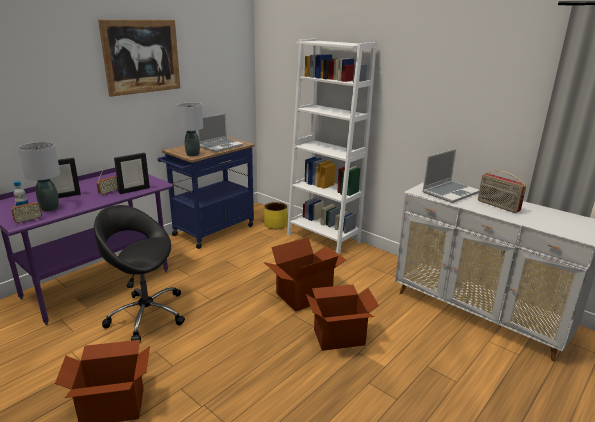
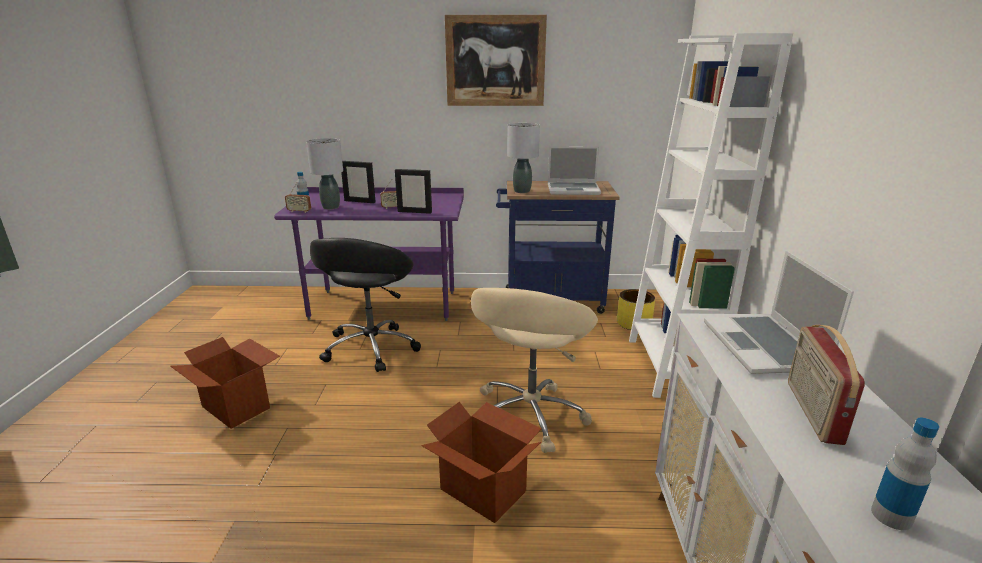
camera: 50 degrees right, 0 degrees up
black office chair [94,205,185,342] -> black office chair turned 135 degrees counterclockwise [310,238,421,372]
cardboard box [264,237,346,312] -> beige office chair [471,288,598,453]
laptop [422,149,479,203] -> laptop turned 75 degrees clockwise [704,251,854,374]
none -> bottle [871,418,939,530]

